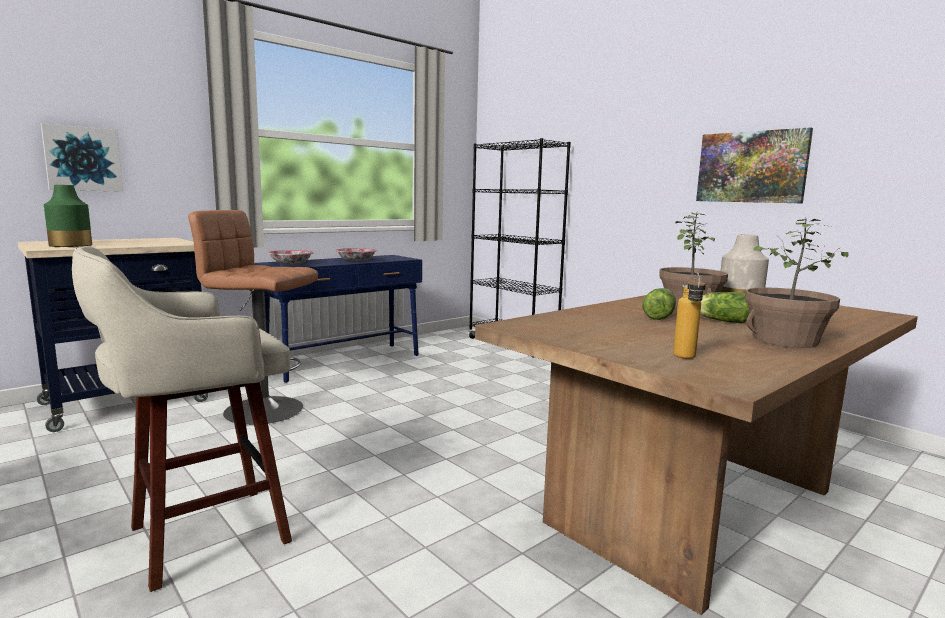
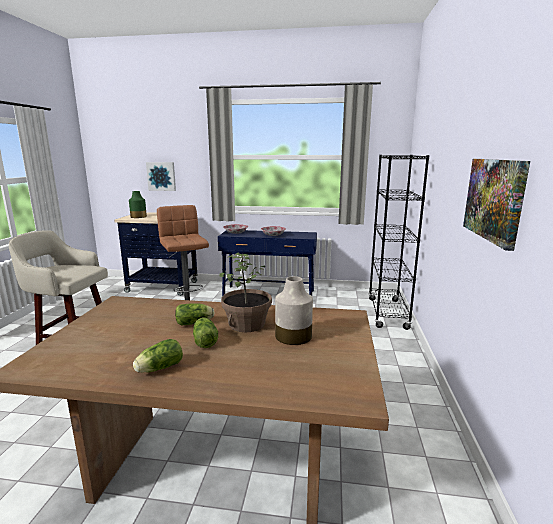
camera: 50 degrees right, 5 degrees up
bottle [673,273,706,359] -> none
potted plant [745,218,849,348] -> lettuce [133,339,183,373]

